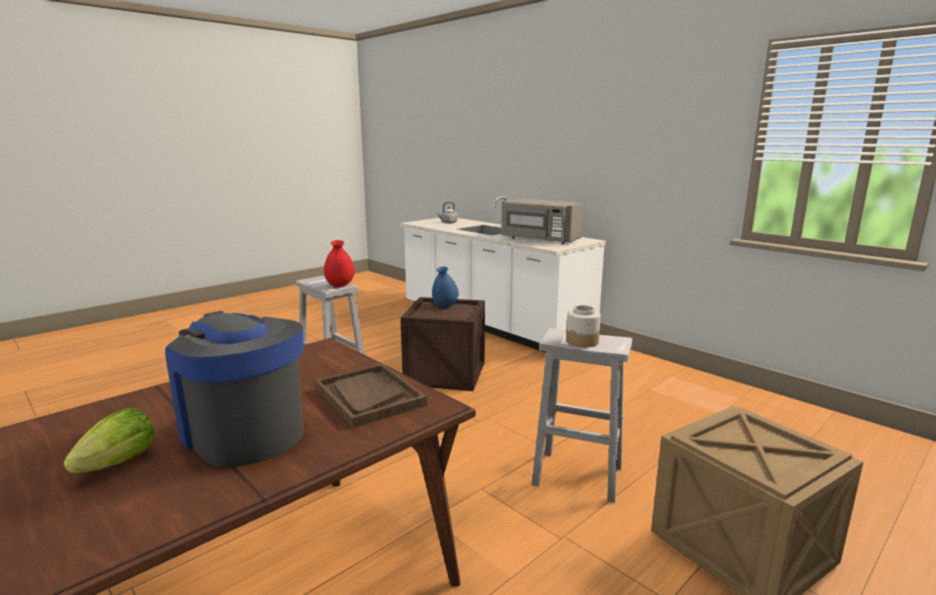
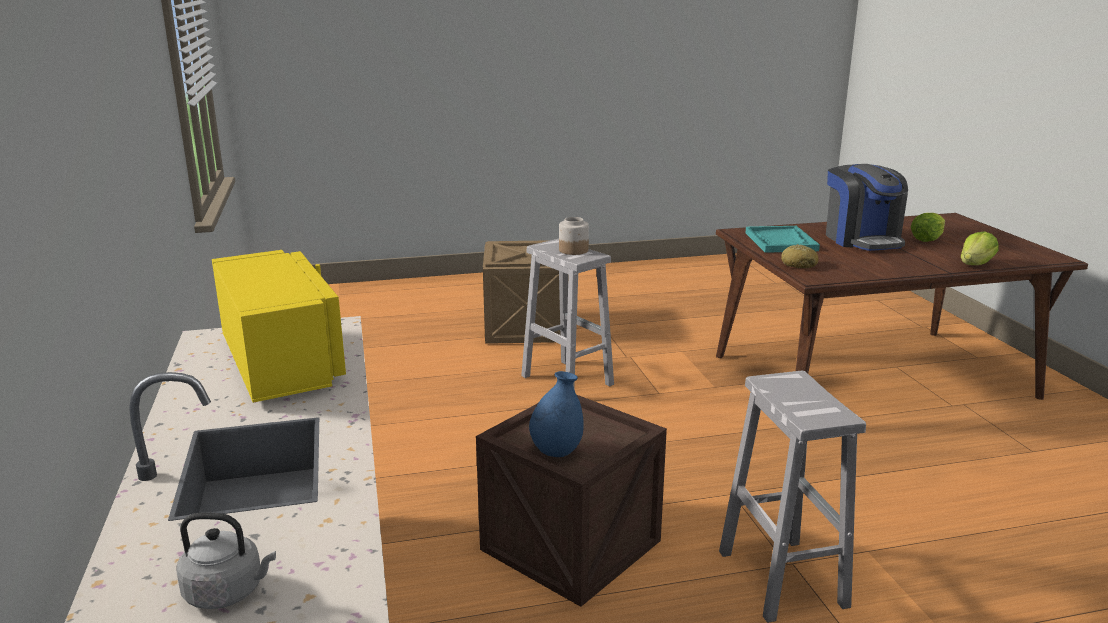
camera: 150 degrees left, 5 degrees up
brown tray [315,364,427,428] -> turquoise tray [746,226,820,253]
red vase [324,240,355,287] -> none
grey microwave [501,198,584,244] -> yellow microwave [212,250,346,403]
none -> bread [781,244,819,268]
none -> lettuce [961,232,998,265]

